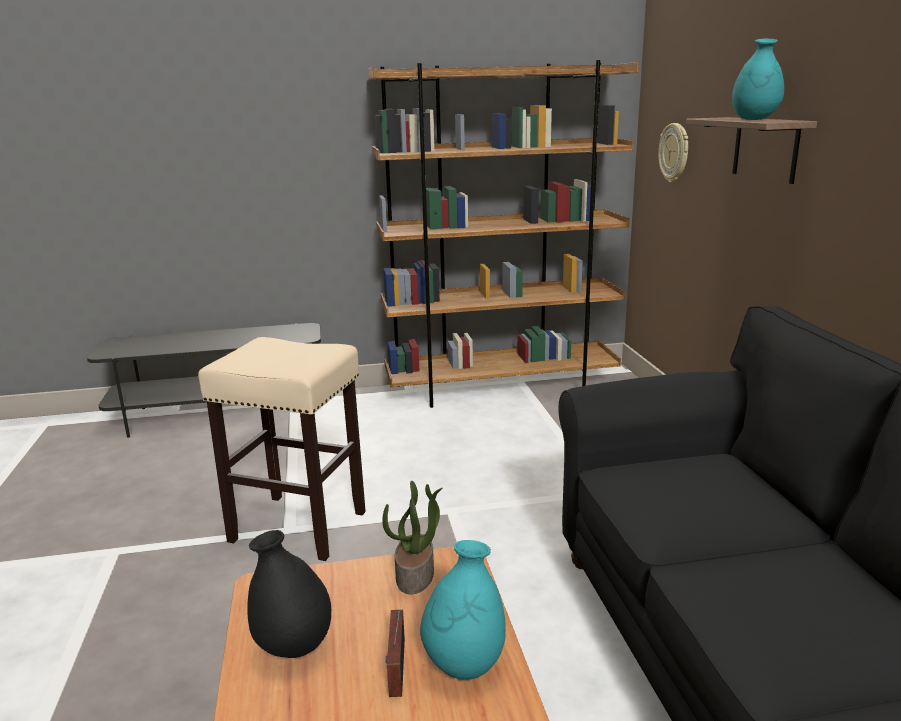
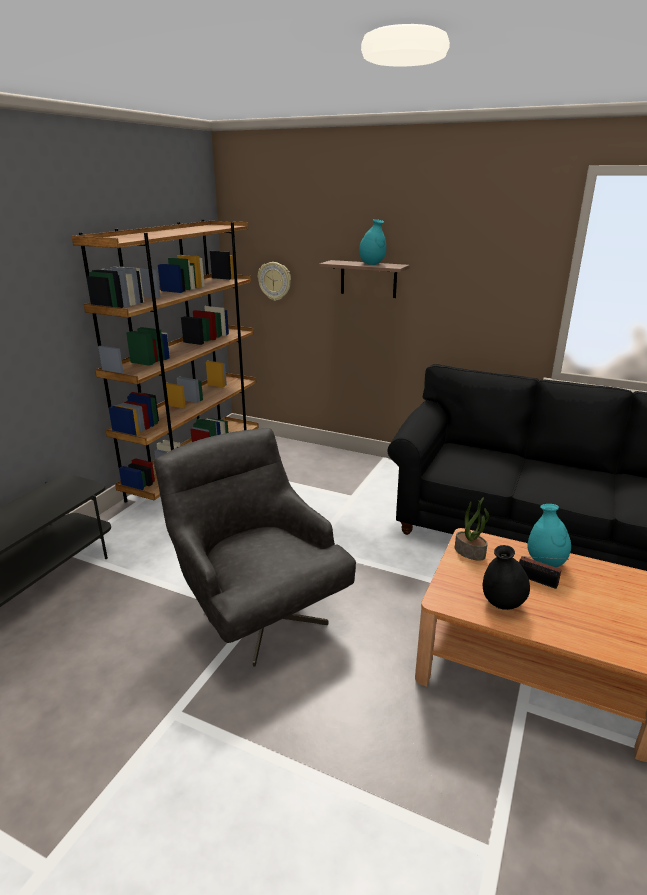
camera: 55 degrees left, 5 degrees up
beige stool [198,337,366,561] -> grey armchair [154,428,356,667]

